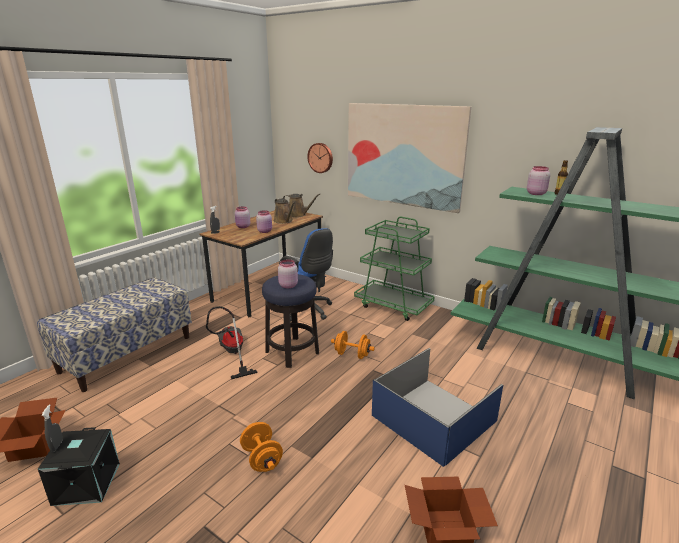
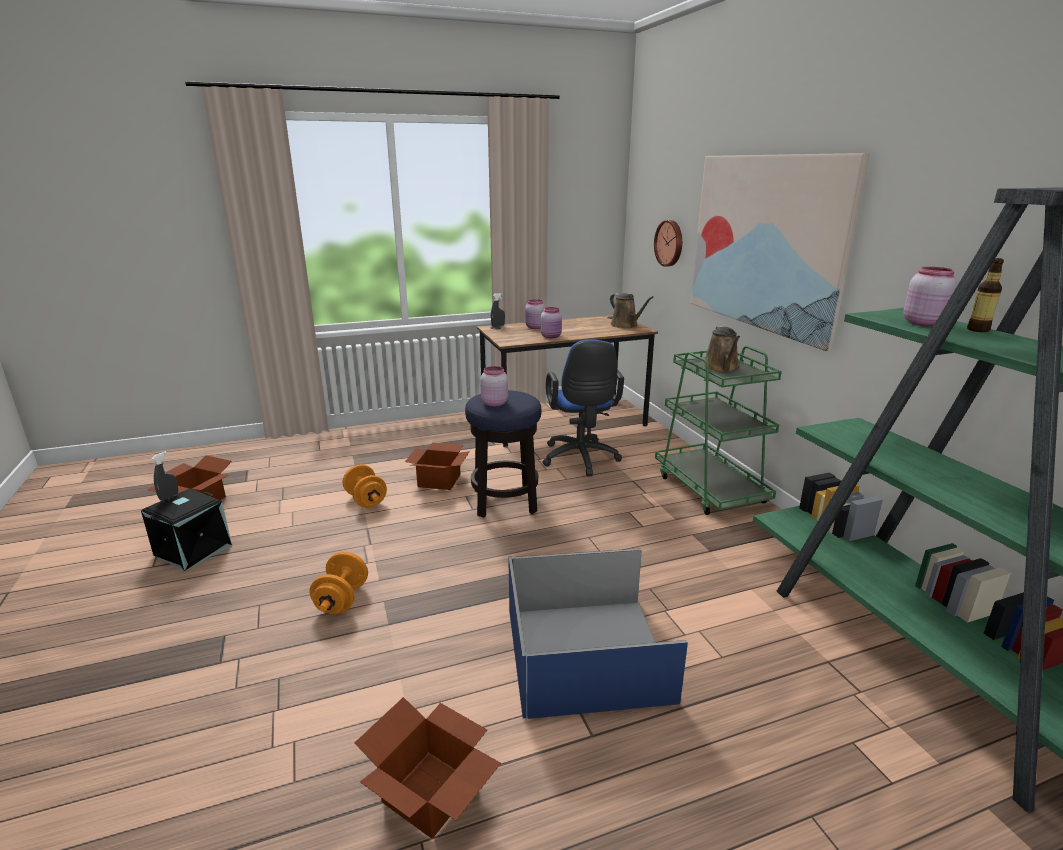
camera: 35 degrees right, 0 degrees up
bench [37,277,192,392] -> none
vacuum cleaner [206,306,258,380] -> cardboard box [405,443,470,490]
brown watering can [274,198,295,224] -> brown watering can moved to [703,326,740,373]
orange dumbbell [331,331,375,359] -> orange dumbbell moved to [343,464,387,508]

